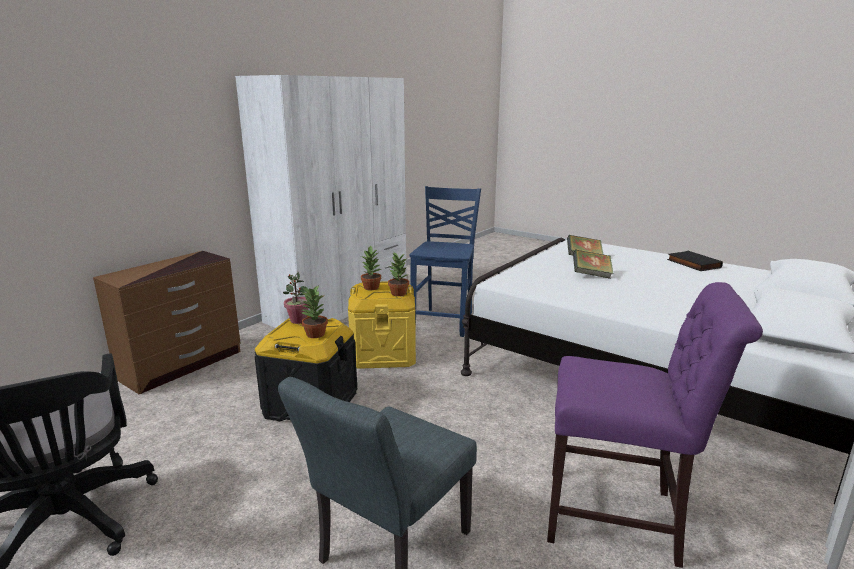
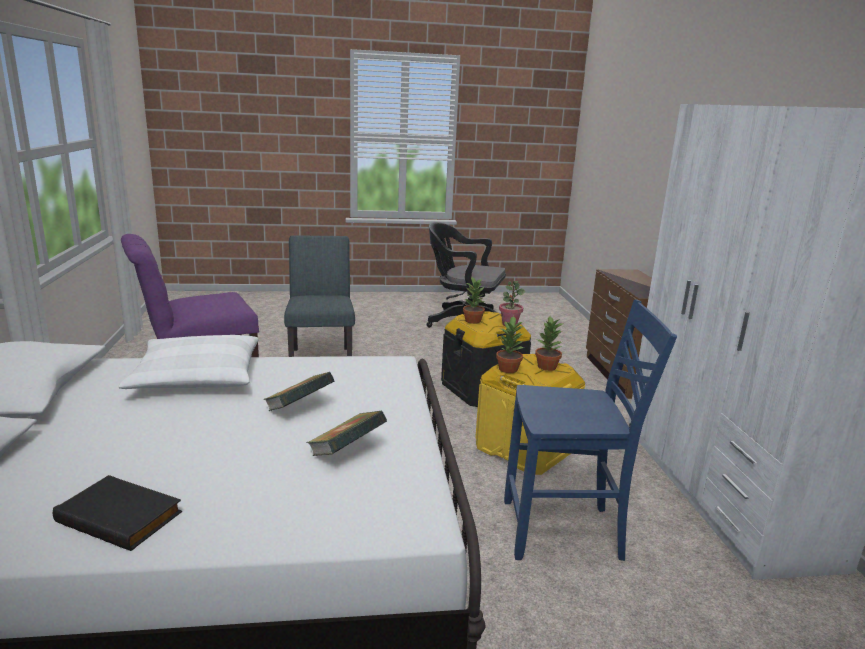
camera: 135 degrees right, 0 degrees up
blue chair [409,186,481,337] -> blue chair turned 60 degrees counterclockwise [504,299,677,561]
none -> white pillow [118,335,259,389]

